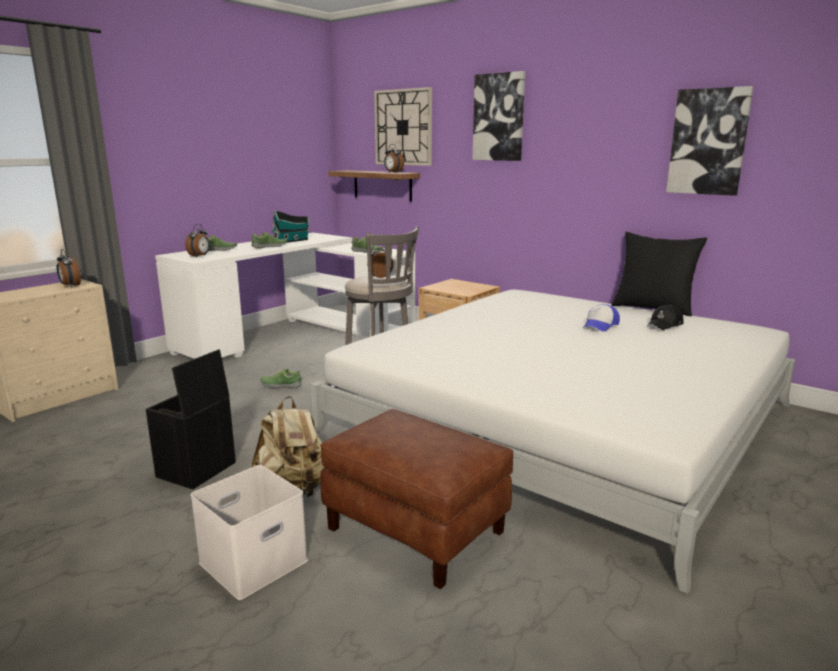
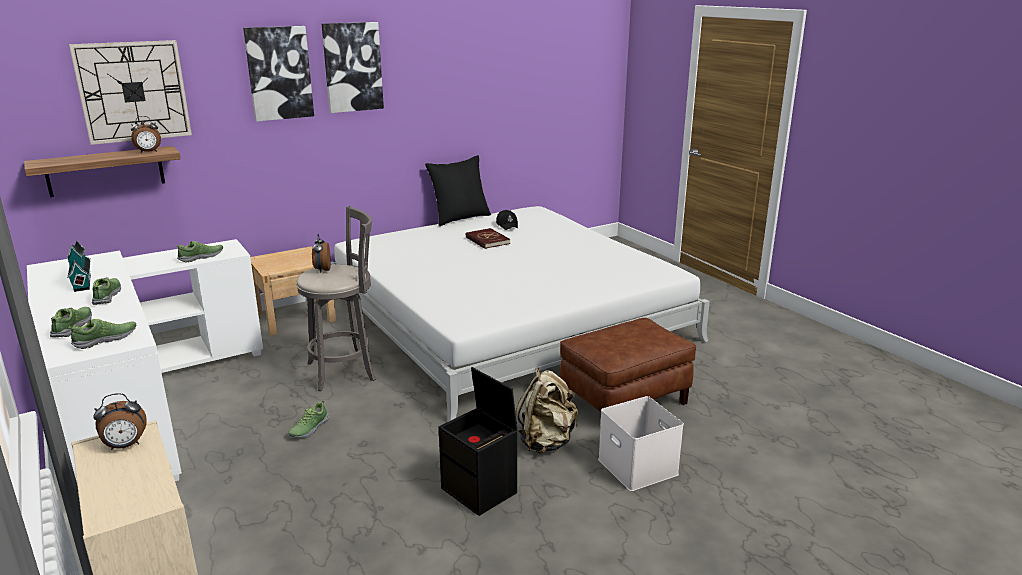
camera: 70 degrees left, 5 degrees up
alarm clock [185,224,210,258] -> shoe [68,319,136,349]
cap [583,304,620,332] -> red book [466,228,510,249]
picture [666,86,754,196] -> picture moved to [322,22,384,113]

